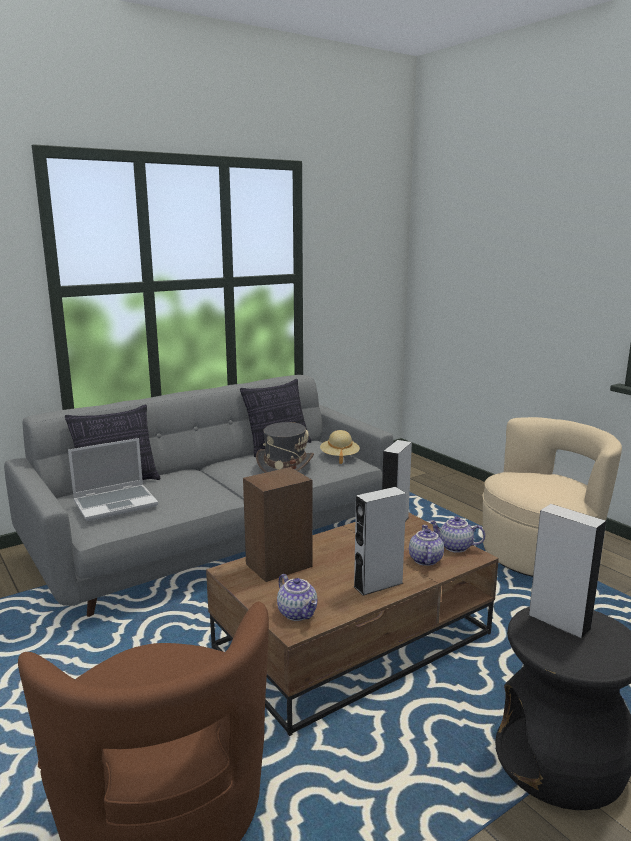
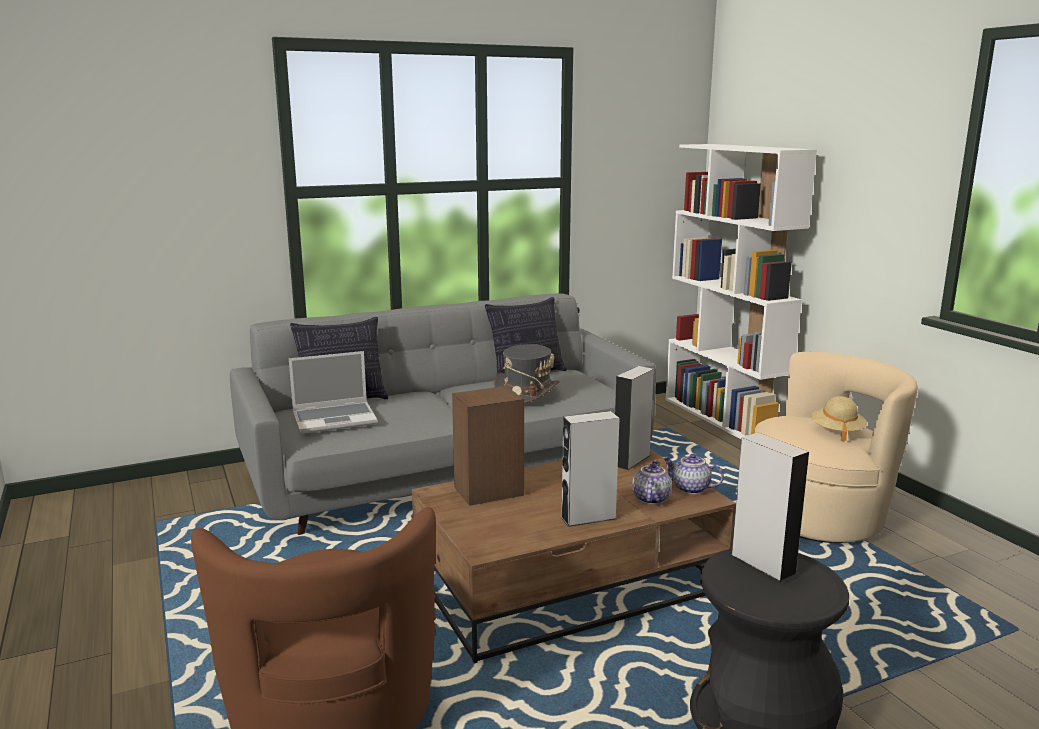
camera: 10 degrees right, 0 degrees up
teapot [277,574,317,621] -> none
beige hat [320,430,360,464] -> beige hat moved to [811,396,867,442]
none -> white bookcase [666,144,817,439]

